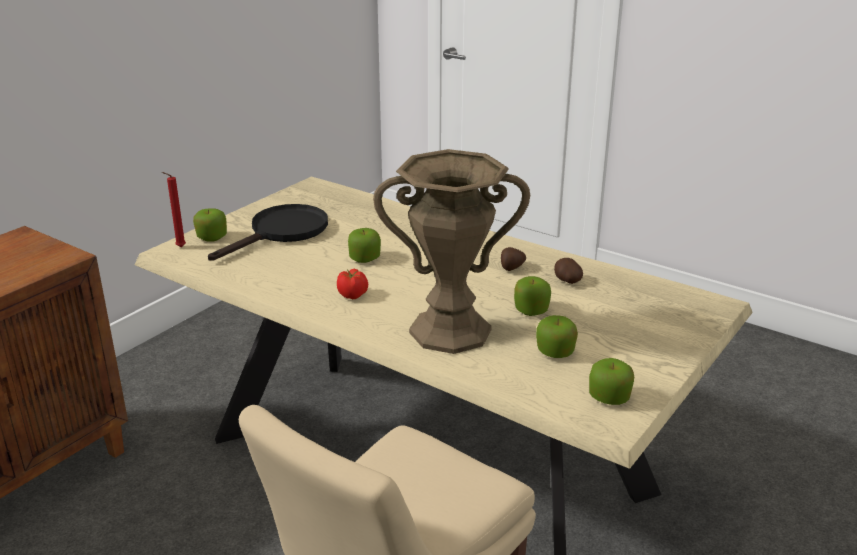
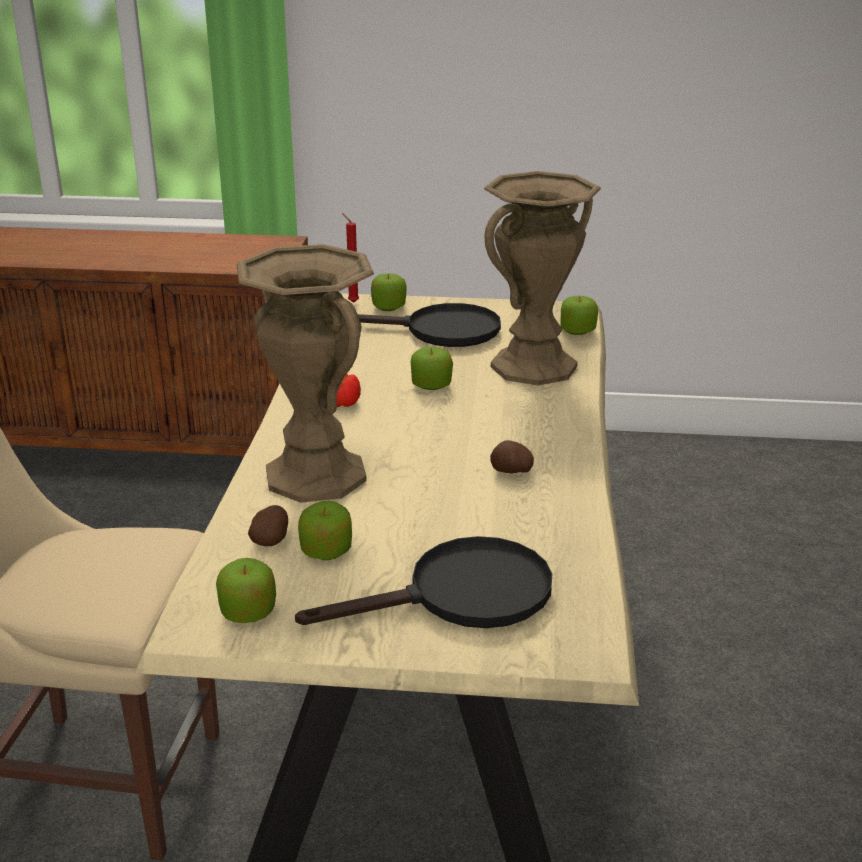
camera: 60 degrees right, 0 degrees up
apple [514,276,551,316] -> apple moved to [560,296,598,335]
potato [554,258,583,284] -> potato moved to [248,505,288,546]
none -> black frying pan [295,536,552,628]
none -> brown vase [484,171,601,386]

